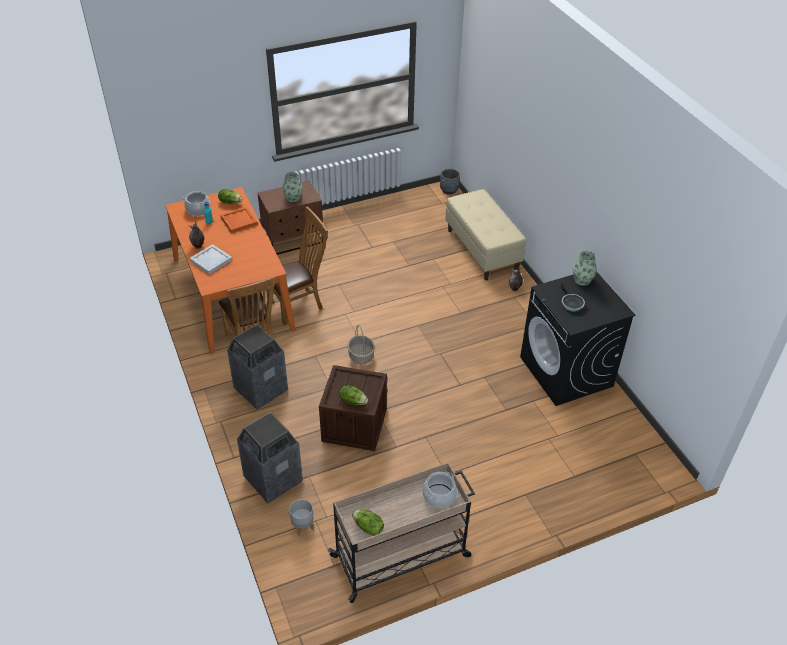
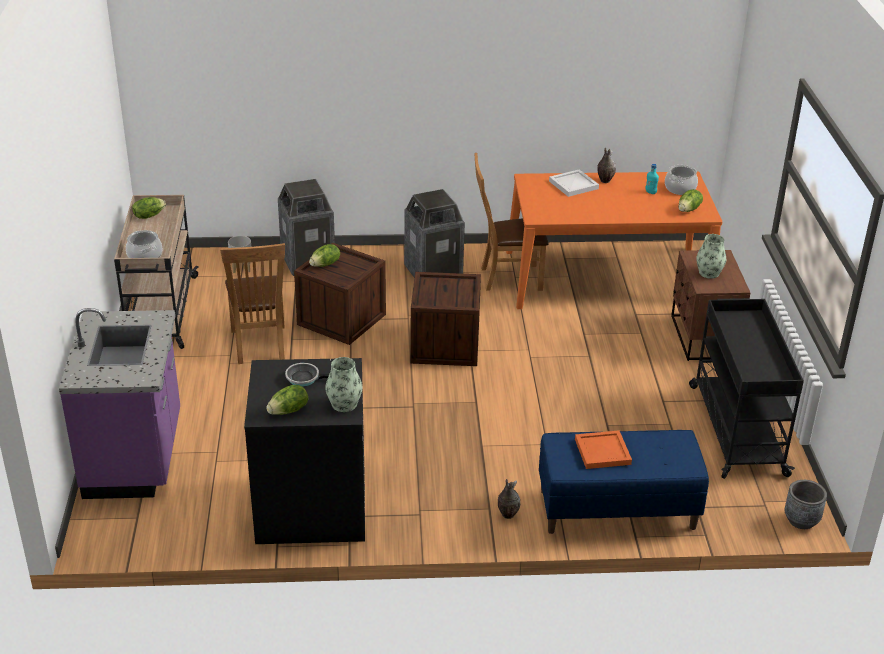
camera: 110 degrees right, 10 degrees down
orange tray [221,207,258,233] -> orange tray moved to [575,430,632,469]
brown chair [266,206,328,326] -> brown chair moved to [220,243,285,364]
basket [348,325,375,364] -> crate [411,272,481,366]
beige bench [445,189,526,280] -> blue bench [539,430,709,534]
none -> purple counter [59,308,180,499]
none -> lettuce [266,385,308,415]
none -> black cart [689,298,804,479]

